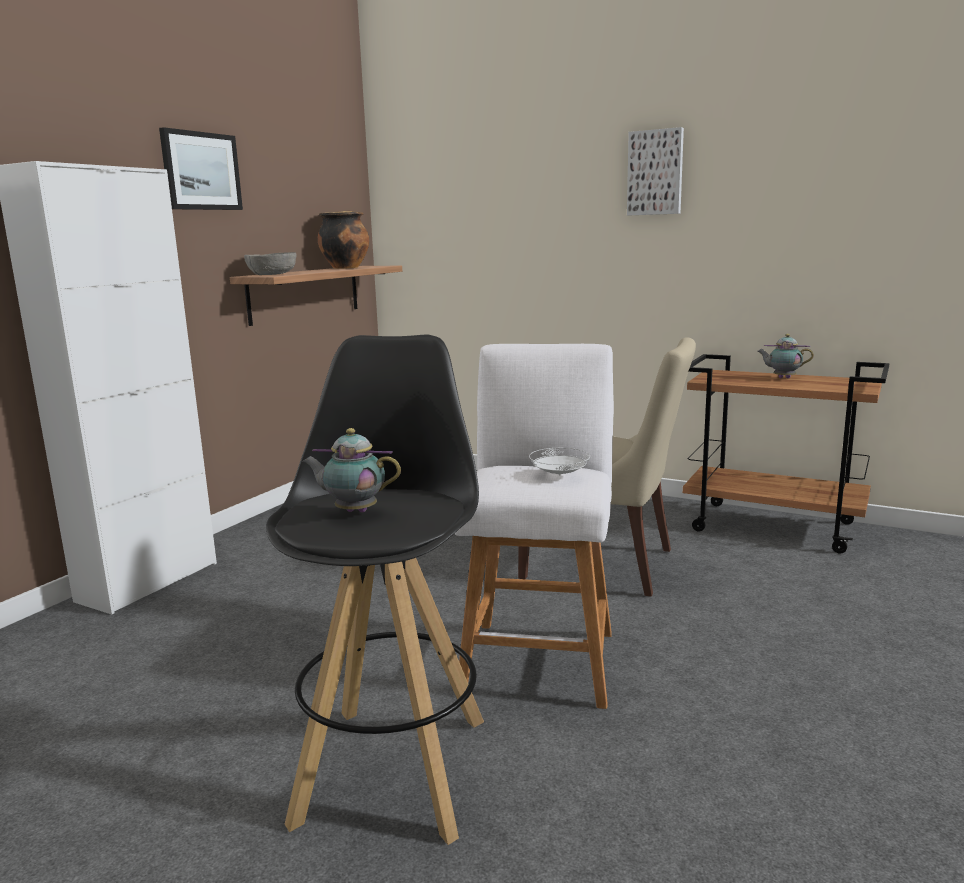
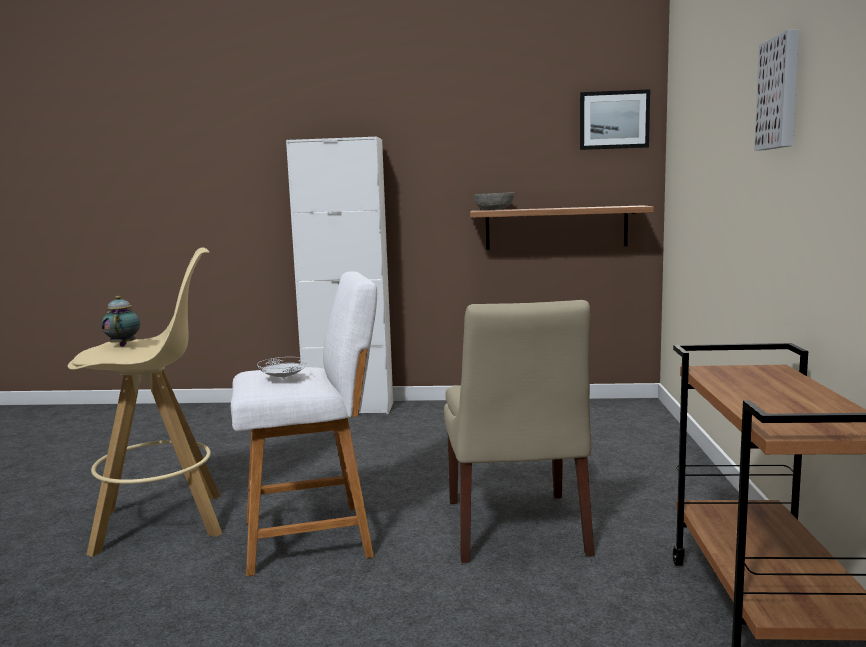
camera: 65 degrees right, 5 degrees down
picture [159,127,243,210] -> picture moved to [580,89,650,150]
black stool [266,335,484,845] -> beige stool [68,248,223,557]
cooking pot [318,211,369,269] -> none
teapot [757,334,814,379] -> none

